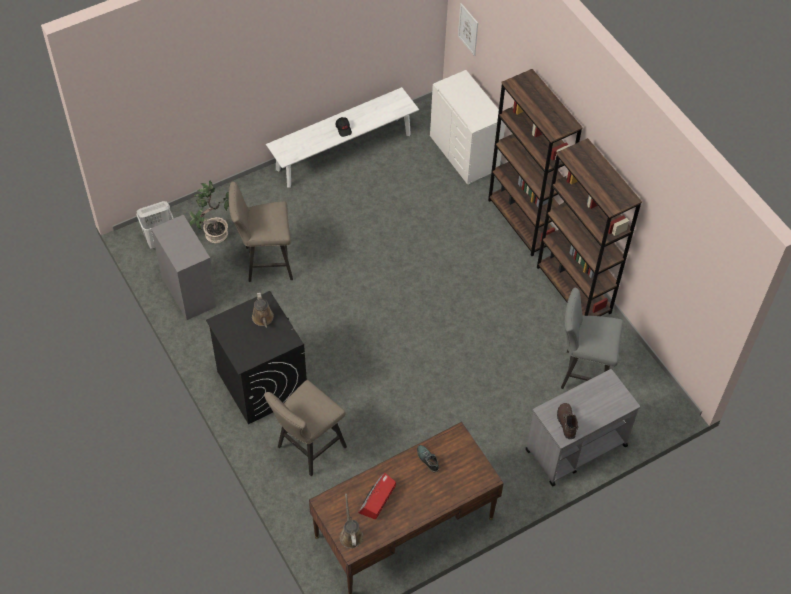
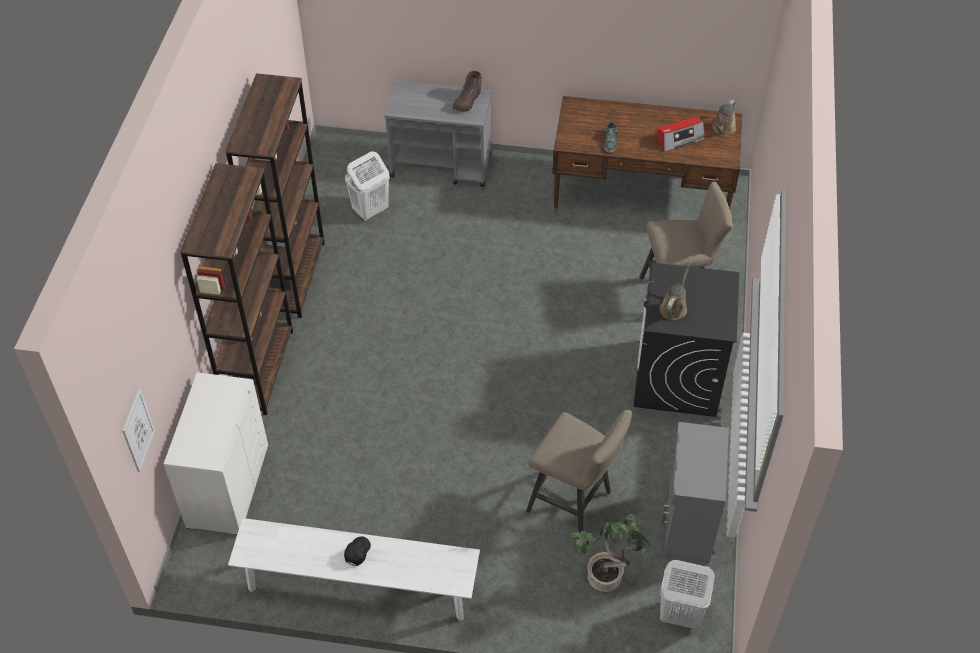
camera: 140 degrees left, 5 degrees down
grey stool [561,287,623,389] -> white laundry basket [345,151,390,221]

